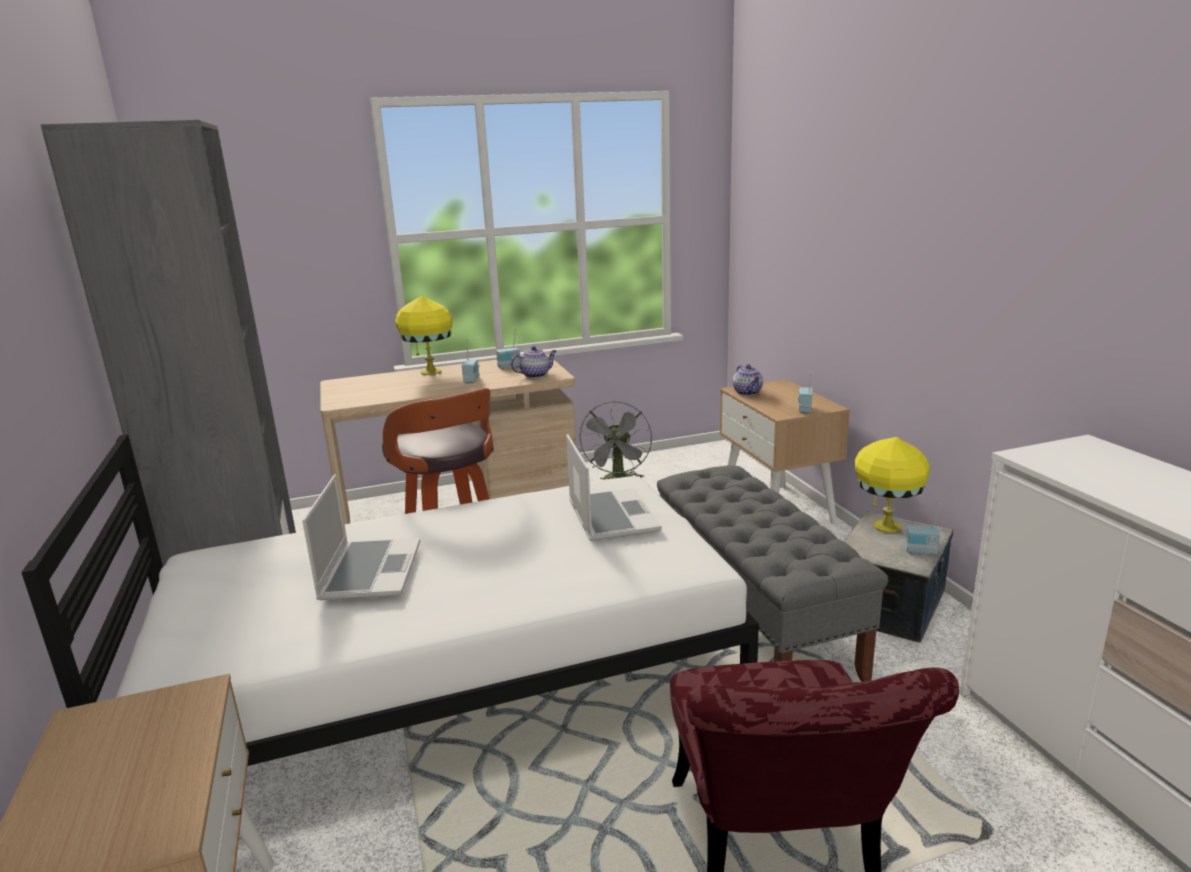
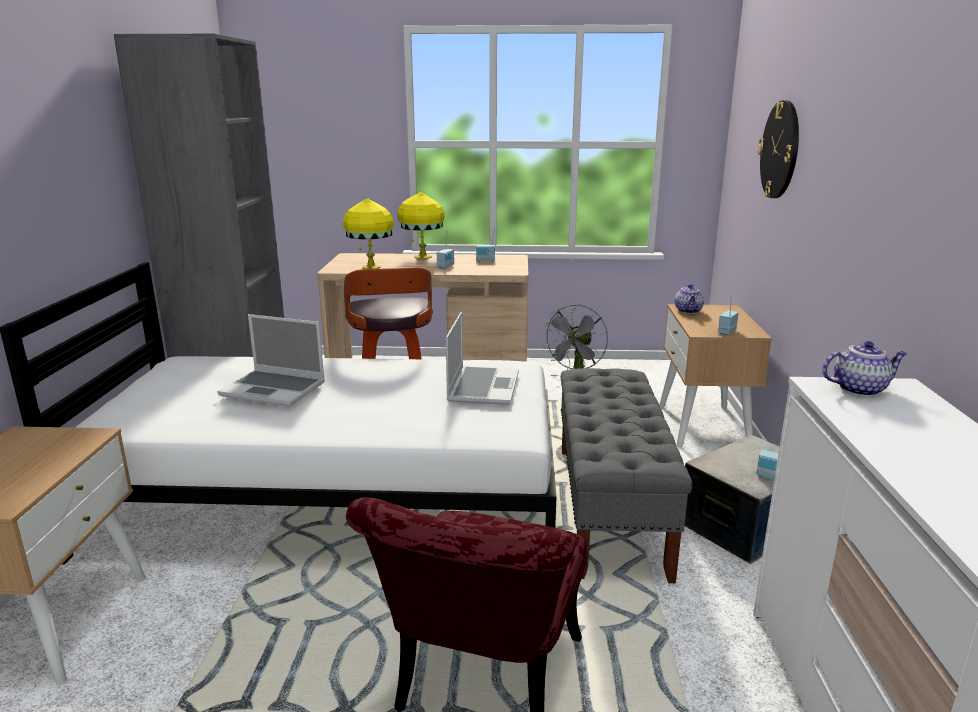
camera: 20 degrees right, 0 degrees up
laptop [302,474,420,600] -> laptop turned 90 degrees clockwise [217,314,325,407]
teapot [511,346,557,378] -> teapot moved to [822,341,907,396]
yellow table lamp [855,437,930,533] -> yellow table lamp moved to [343,198,393,269]
none -> wall clock [758,100,799,198]

